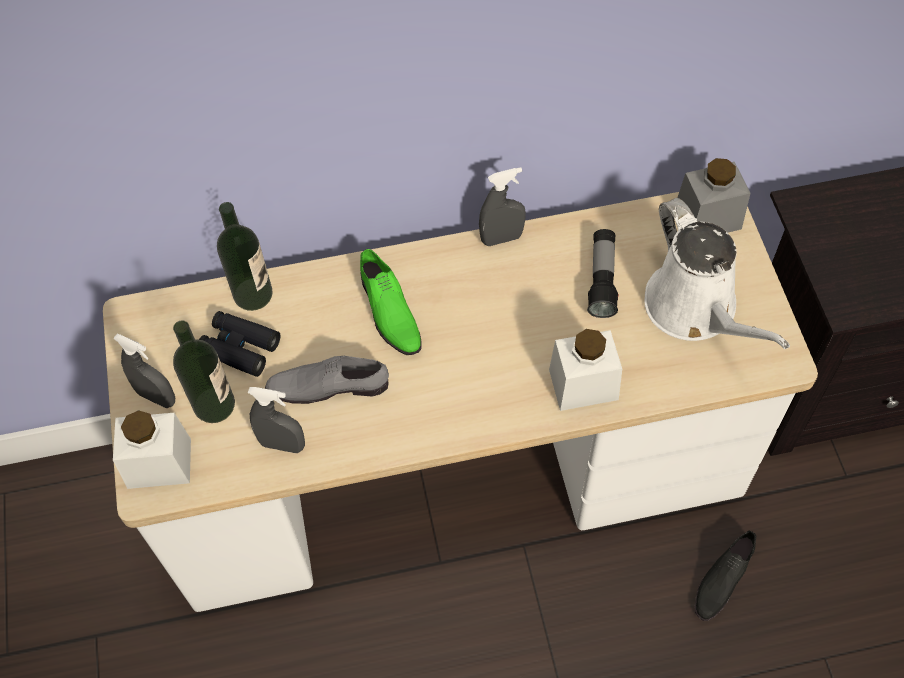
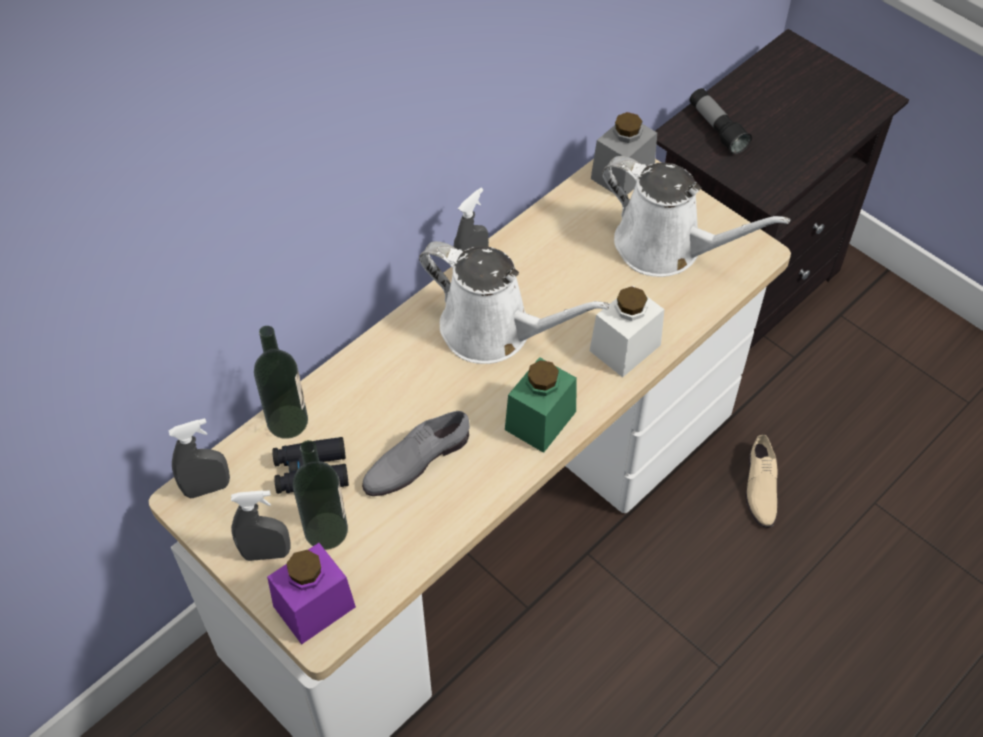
camera: 35 degrees left, 5 degrees down
white jar [113,410,191,489] -> purple jar [267,543,356,645]
grey spray bottle [248,387,305,453] -> grey spray bottle moved to [169,418,230,498]
green shoe [360,249,422,355] -> none
flashlight [587,229,618,318] -> flashlight moved to [690,88,752,154]
black shoe [695,531,756,621] -> beige shoe [745,434,778,528]
none -> white watering can [419,241,610,364]
none -> green jar [505,357,577,453]

